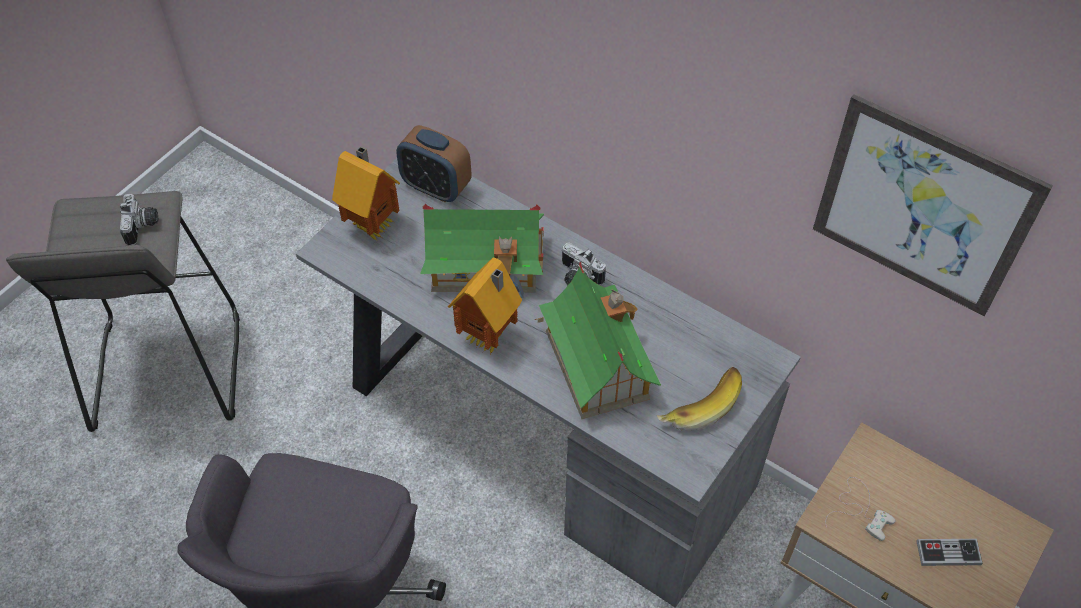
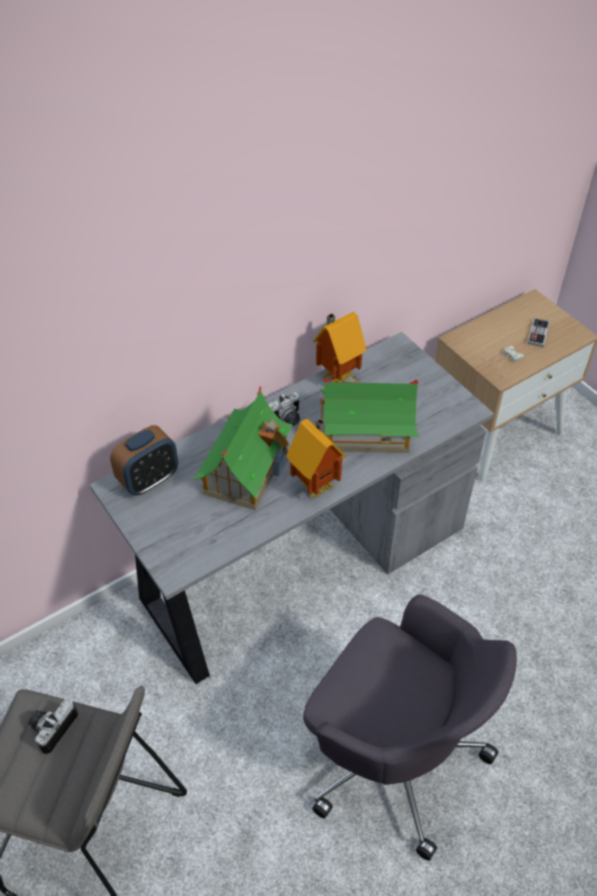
camera: 70 degrees left, 5 degrees down
camera [120,194,158,245] -> camera turned 75 degrees counterclockwise [29,699,78,754]
toy house [332,146,400,240] -> toy house moved to [313,312,366,382]
banana [657,367,742,431] -> none
picture [813,94,1053,316] -> none

